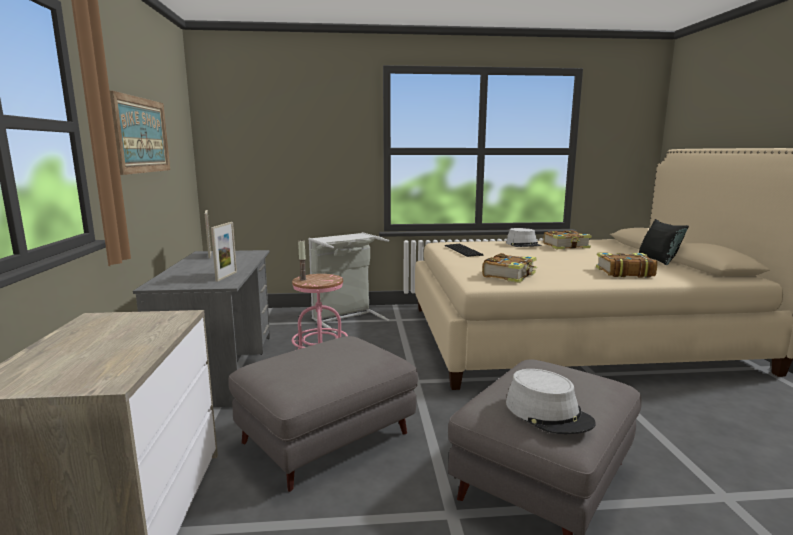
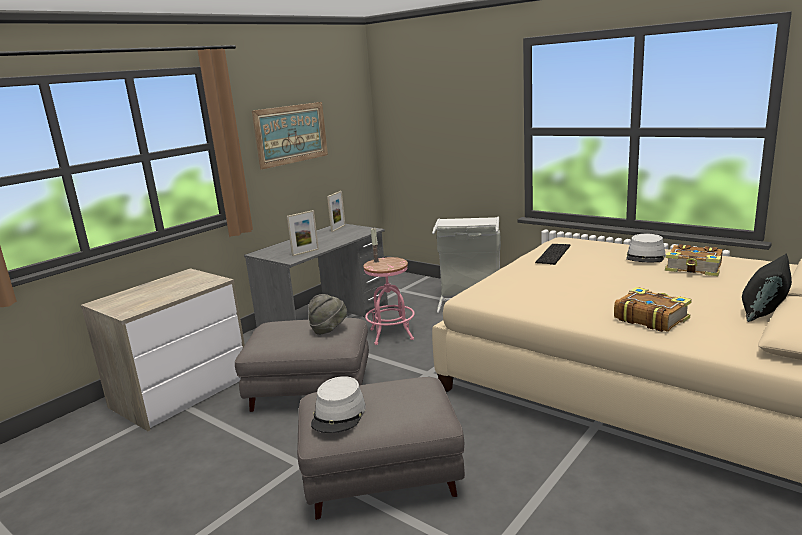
camera: 45 degrees right, 5 degrees up
book [482,253,537,283] -> none
none -> grey hat [308,294,347,335]

